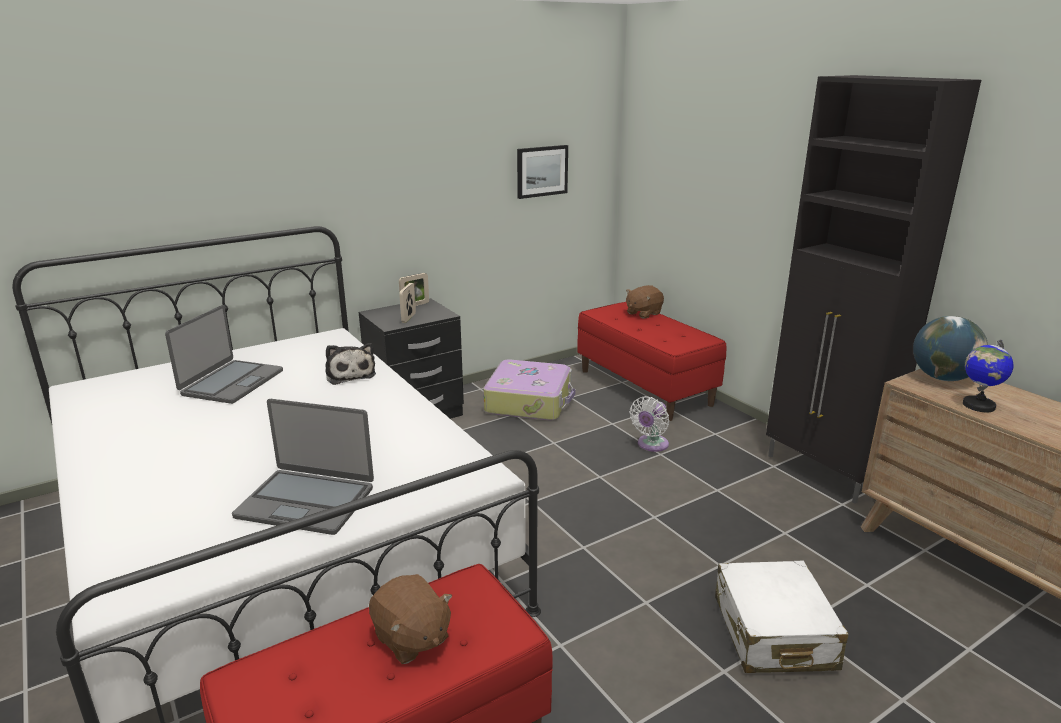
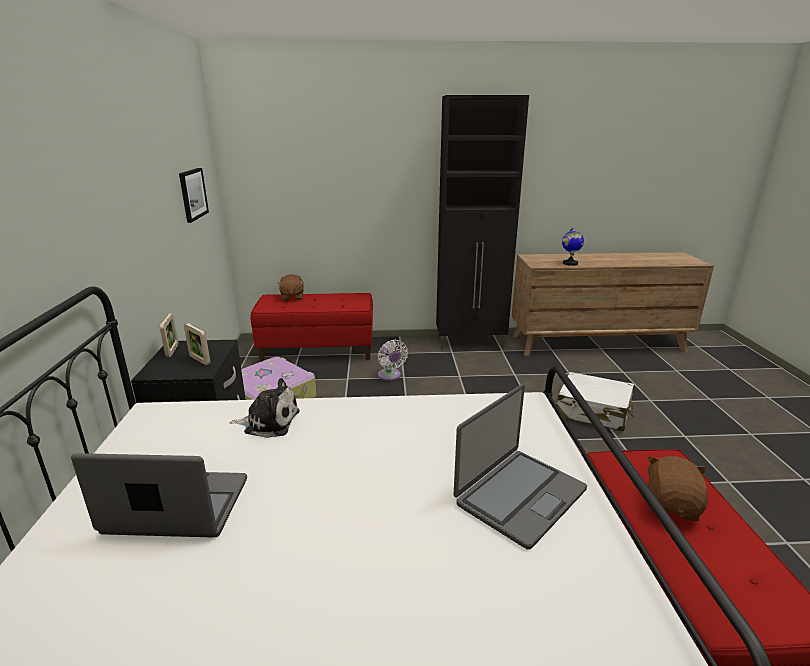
camera: 60 degrees left, 0 degrees up
laptop [165,305,283,404] -> laptop turned 45 degrees counterclockwise [71,453,247,538]
brown plush toy [369,574,452,664] -> brown plush toy turned 60 degrees counterclockwise [647,456,708,521]
globe [913,316,988,381] -> none

